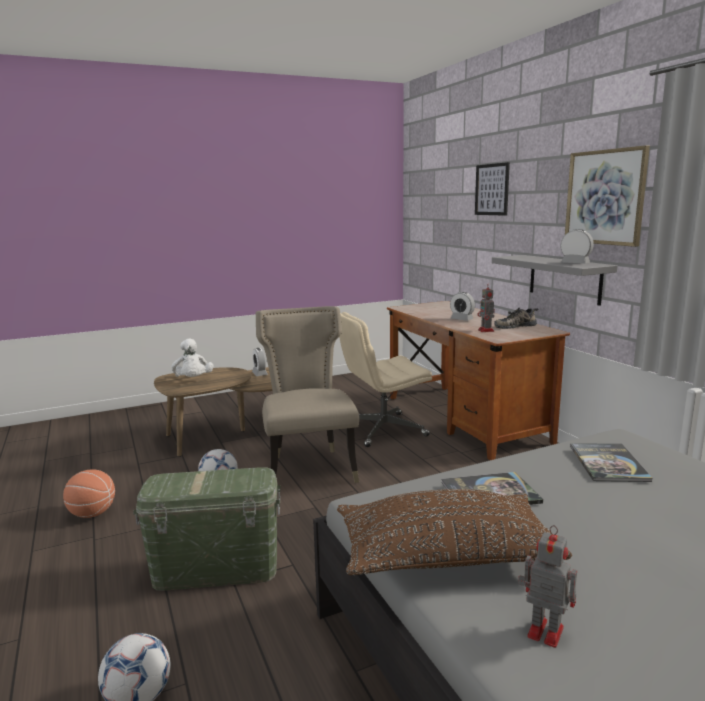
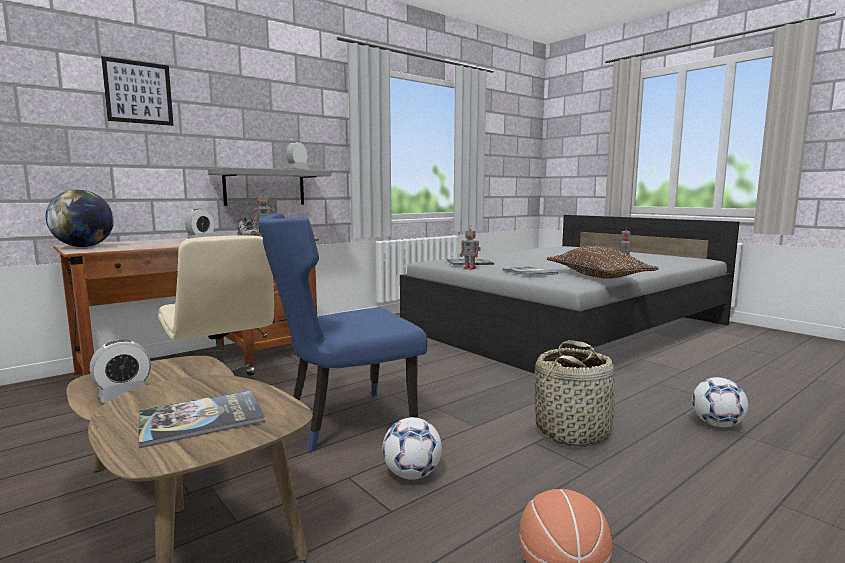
camera: 105 degrees left, 5 degrees down
green storage box [133,467,281,591] -> basket [534,340,615,447]
white plush toy [171,338,214,377] -> book [138,390,265,448]
beige chair [256,306,359,483] -> blue chair [258,213,427,452]
picture [565,145,650,247] -> none
none -> globe [46,190,114,247]
none -> toy robot [460,226,481,270]

